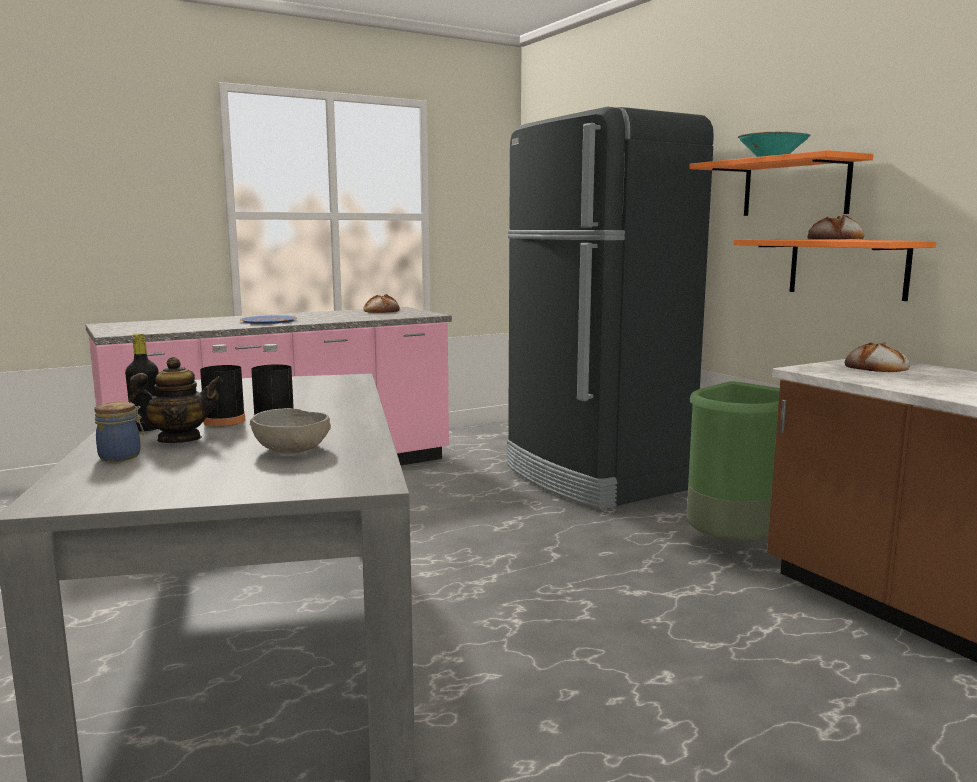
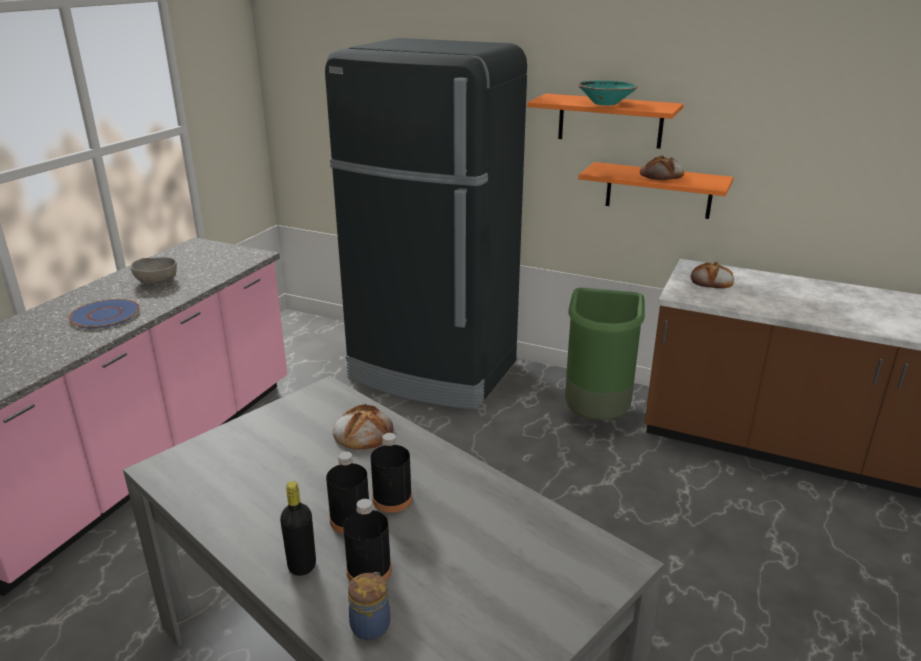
camera: 35 degrees left, 15 degrees up
teapot [129,357,223,443] -> black bottle [343,499,392,582]
grey bowl [250,408,331,454] -> grey bowl moved to [131,257,177,284]
bread [363,294,400,313] -> bread moved to [333,404,393,450]

